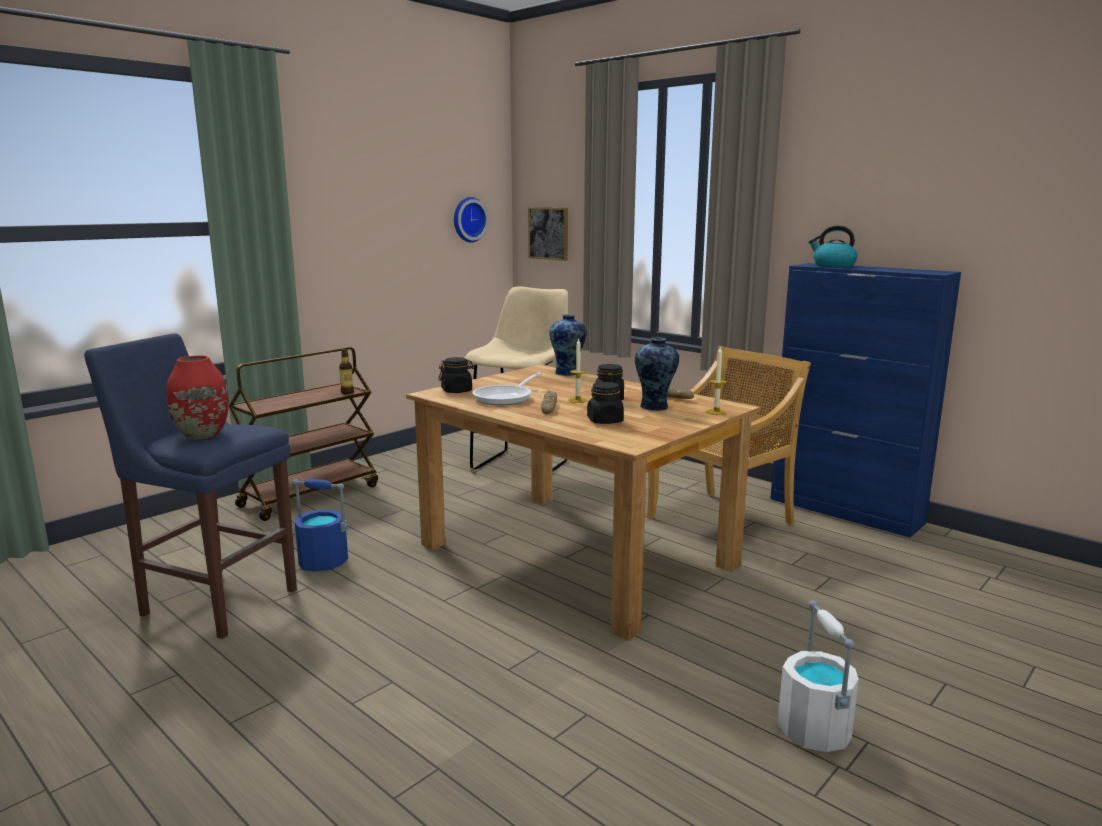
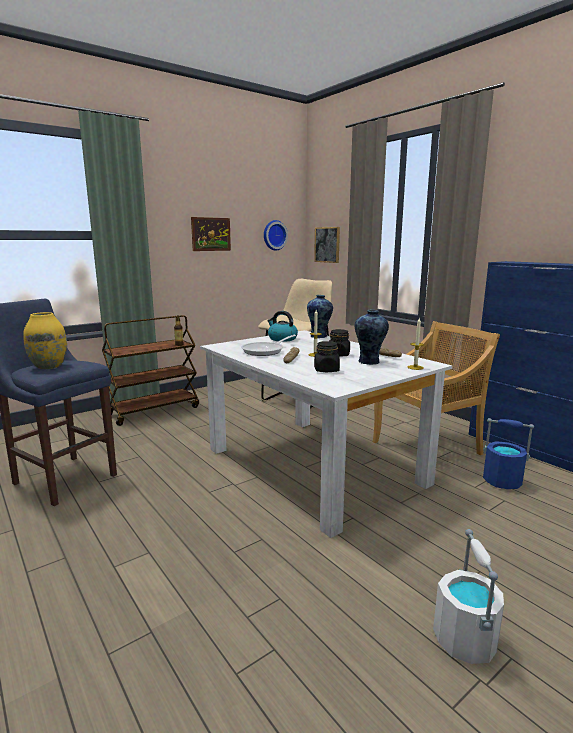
camera: 10 degrees right, 0 degrees up
red vase [167,356,229,439] -> yellow vase [23,312,67,369]
blue bucket [292,479,348,571] -> blue bucket moved to [483,418,534,489]
brown dining table [406,364,761,641] -> white dining table [200,330,452,538]
black jar [438,357,475,393] -> none
kettle [809,225,858,267] -> kettle moved to [267,311,298,342]
none -> picture [191,217,231,251]

